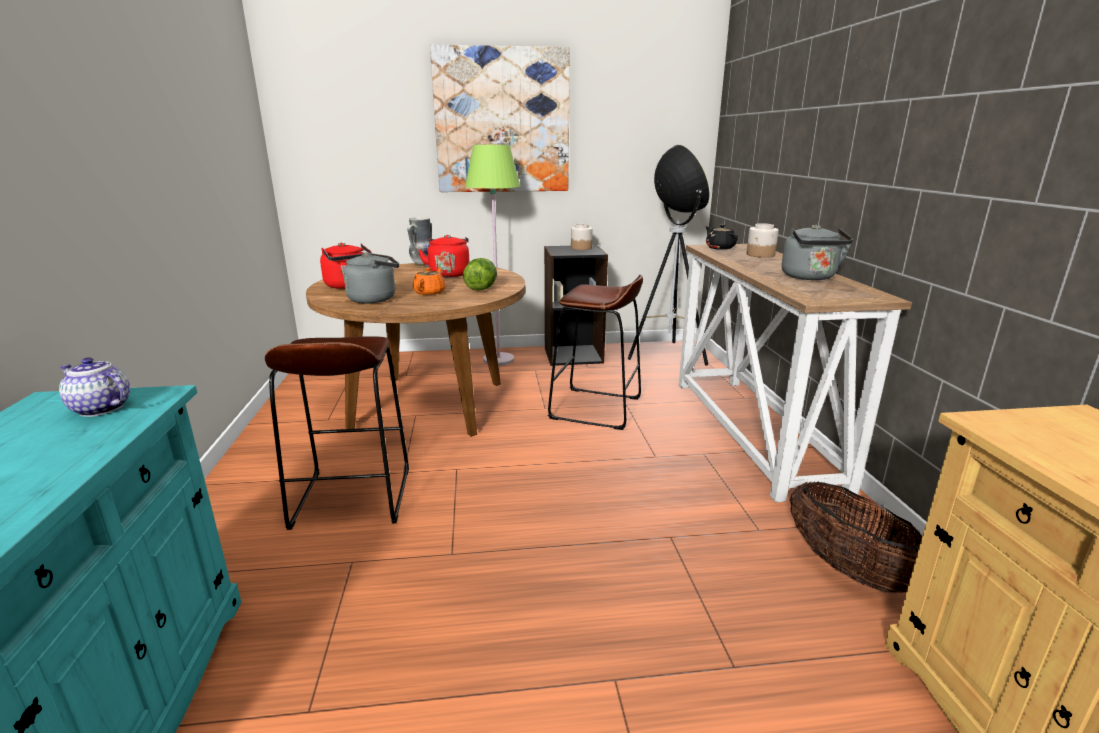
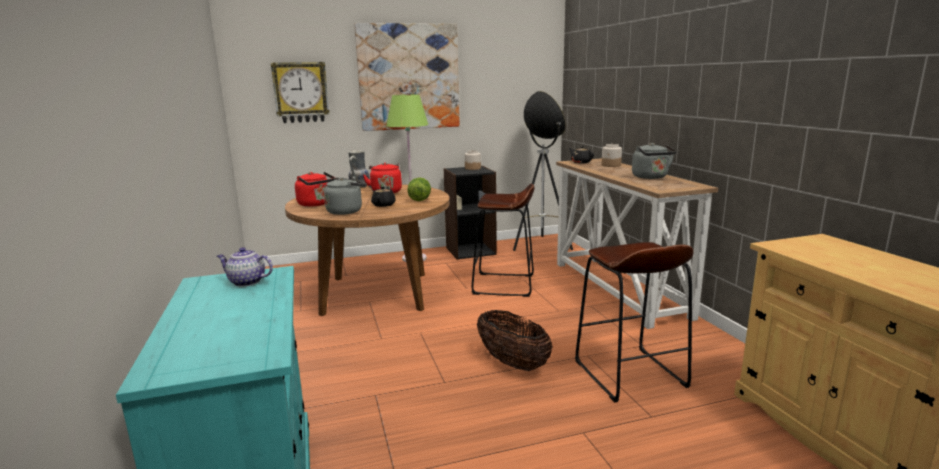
camera: 10 degrees left, 5 degrees down
brown stool [265,336,409,530] -> brown stool moved to [575,242,694,402]
orange teapot [413,268,446,295] -> black teapot [371,186,396,207]
basket [790,481,922,593] -> basket moved to [477,310,553,371]
none -> wall clock [271,62,330,123]

